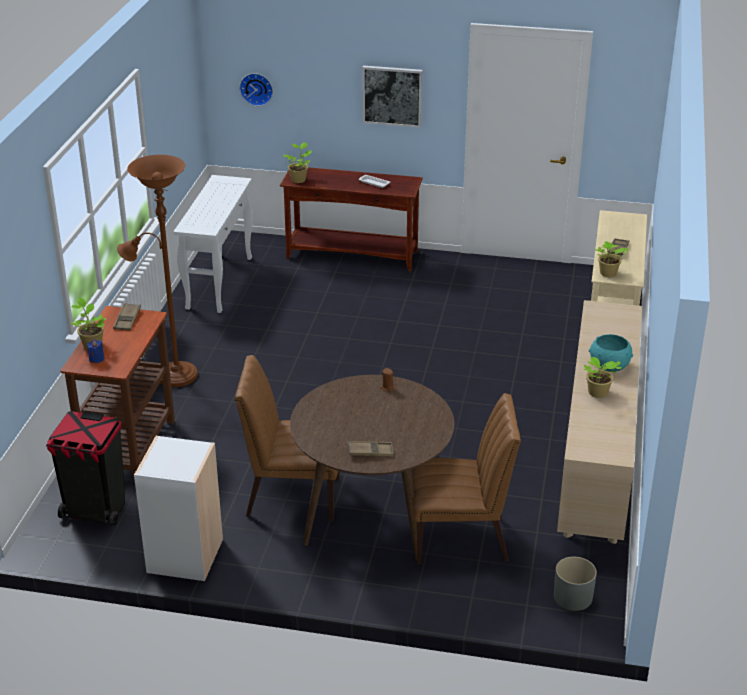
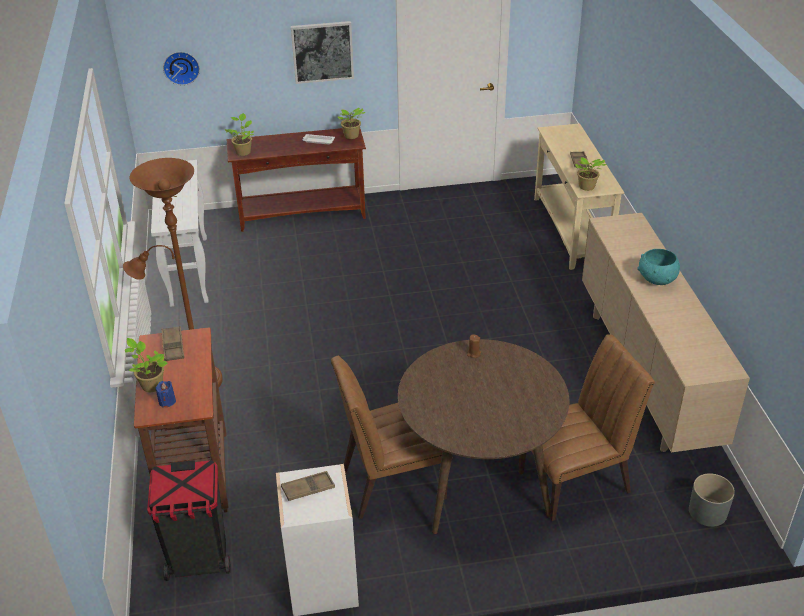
camera: 20 degrees left, 5 degrees up
brown tray [348,441,394,457] -> brown tray moved to [281,471,335,501]
potted plant [584,357,622,398] -> potted plant moved to [338,108,366,139]

